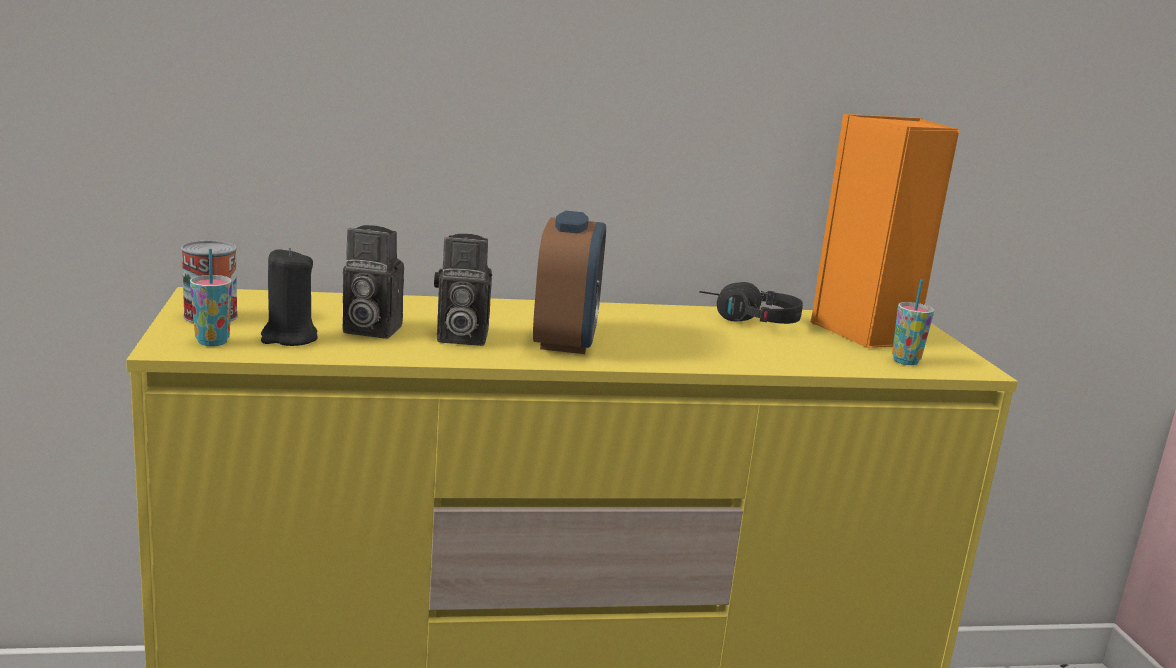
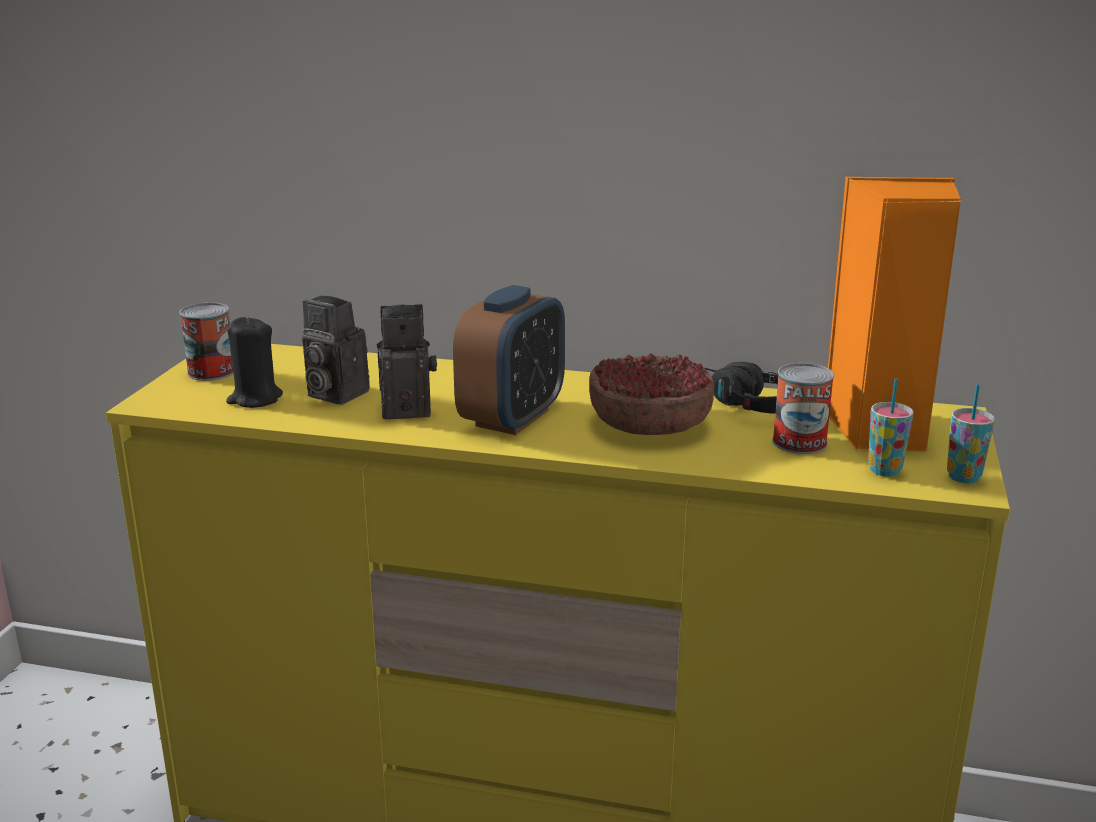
camera: 25 degrees right, 5 degrees up
cup [190,249,232,346] -> cup moved to [947,384,995,483]
camera [434,234,492,346] -> camera turned 150 degrees clockwise [377,304,437,419]
none -> bowl [589,353,714,435]
none -> can [772,363,834,454]

